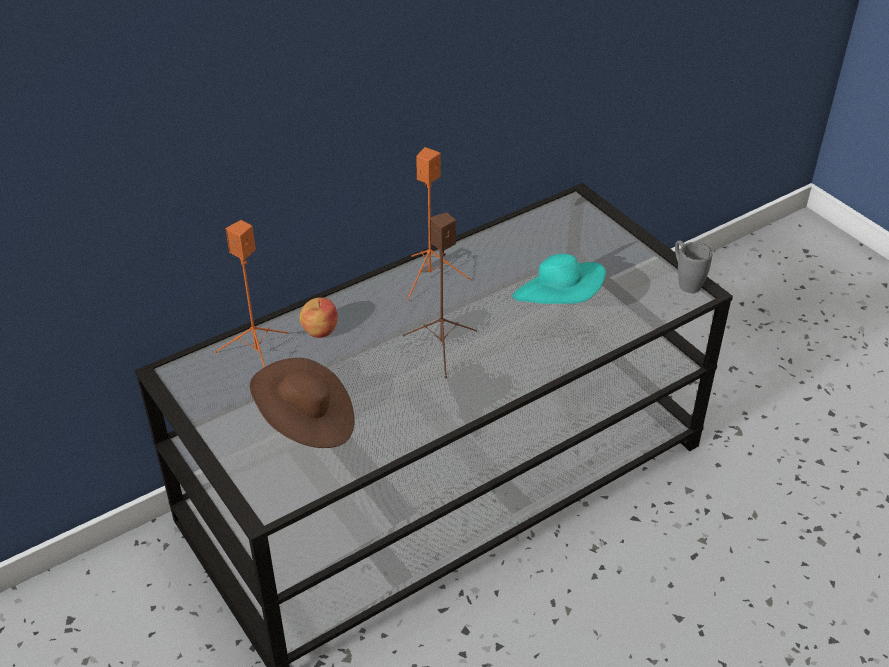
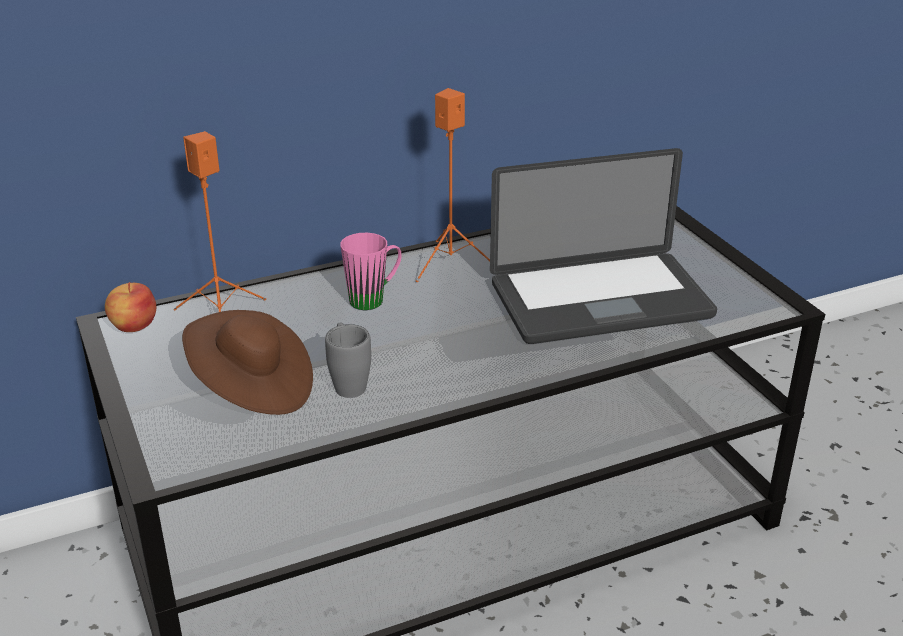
camera: 10 degrees right, 10 degrees down
apple [299,297,338,338] -> apple moved to [105,282,156,332]
brown speaker [403,212,477,378] -> none
turquoise hat [512,254,606,304] -> laptop [490,148,717,344]
grey mug [675,240,712,293] -> grey mug moved to [325,323,371,398]
none -> pink mug [340,233,401,310]

